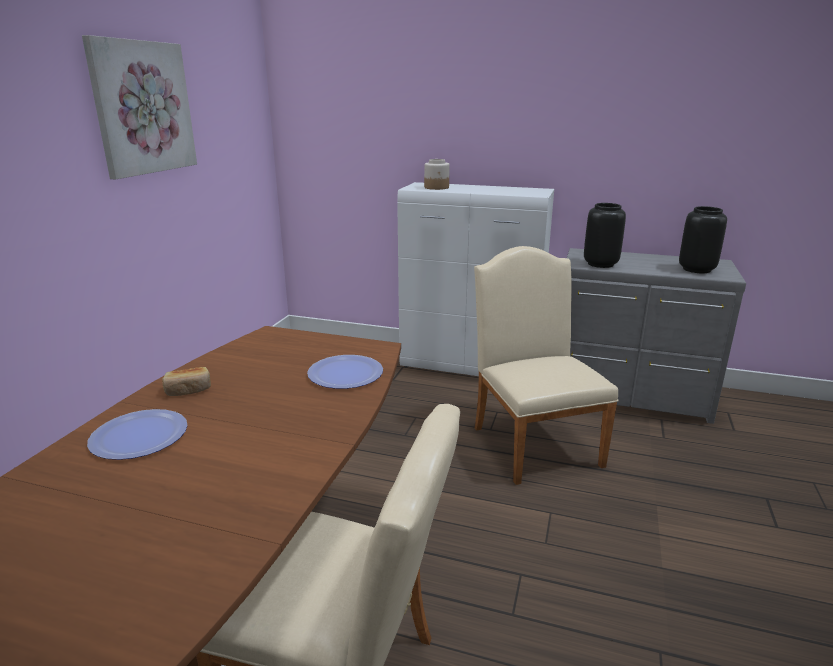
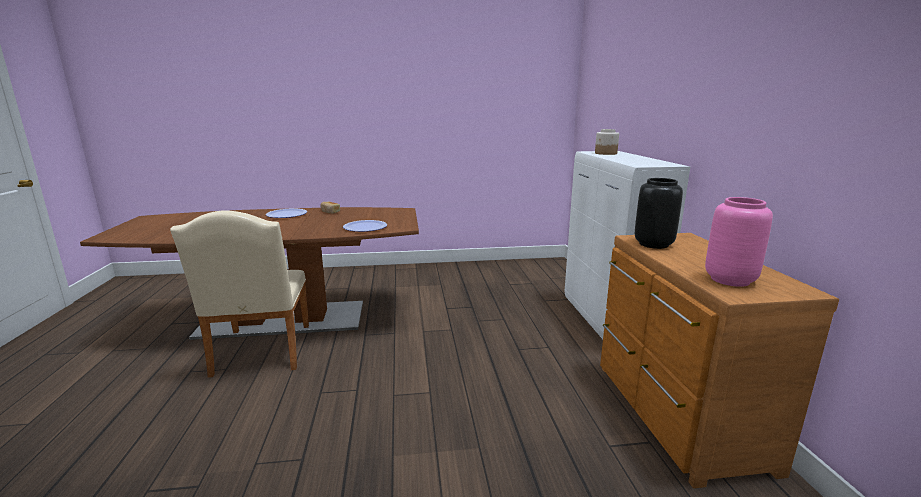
camera: 65 degrees right, 5 degrees down
picture [82,35,197,179] -> none
beige chair [474,246,618,485] -> none
grey dresser [567,248,746,424] -> brown dresser [600,233,839,488]
black vase [679,206,727,273] -> pink vase [705,197,773,287]

